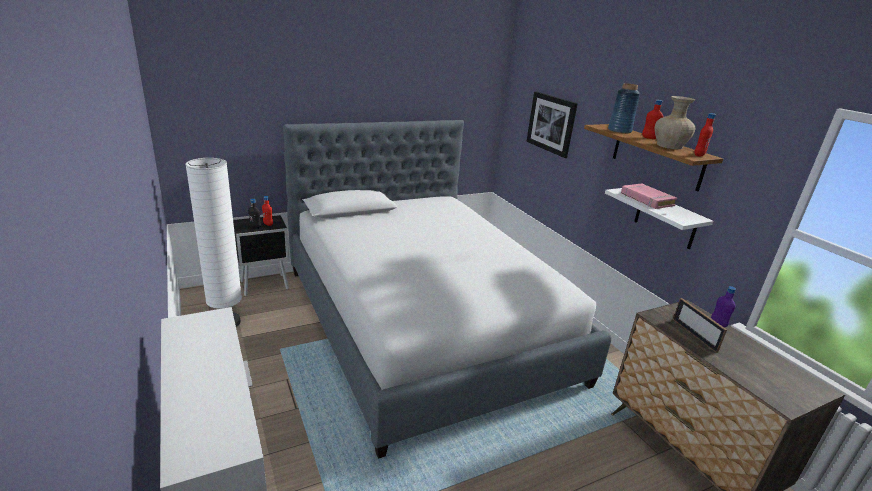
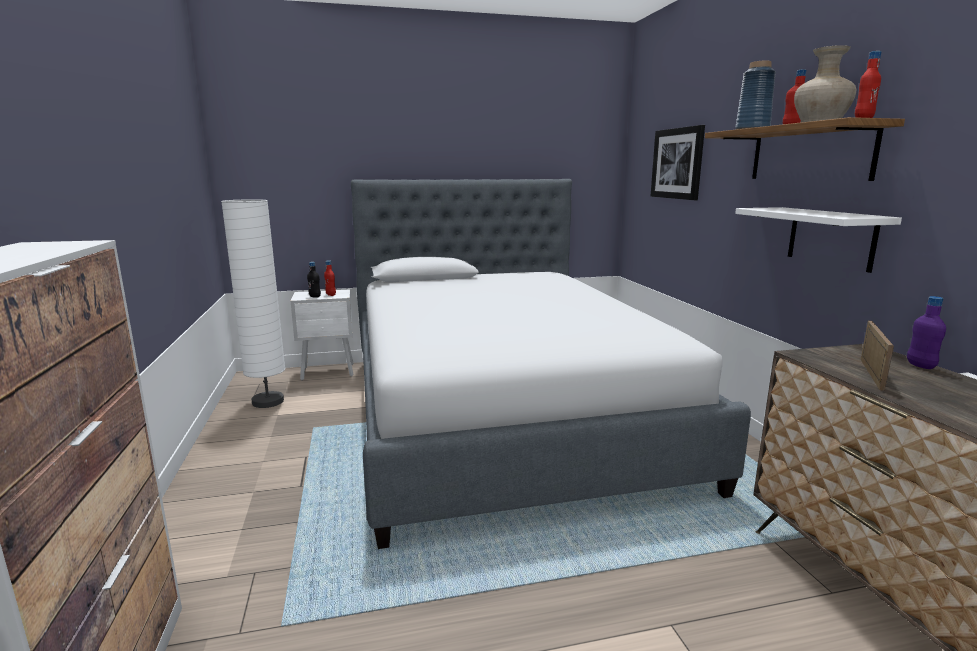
camera: 15 degrees right, 10 degrees down
black nightstand [233,215,289,296] -> white nightstand [290,290,354,380]
pink book [621,184,677,209] -> none
picture frame [673,298,727,353] -> picture frame turned 150 degrees counterclockwise [861,321,894,391]

